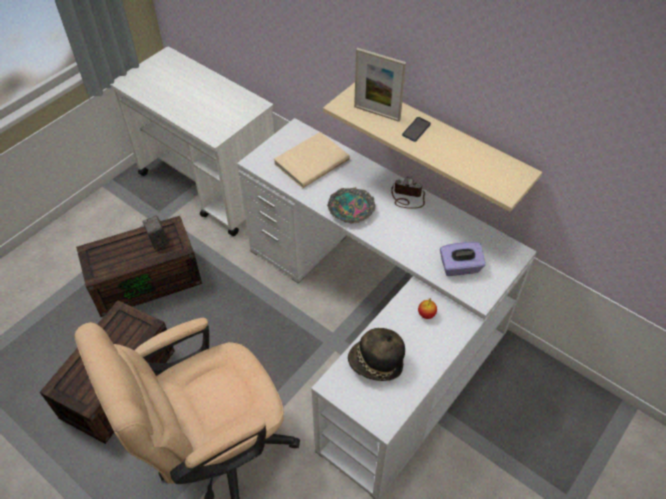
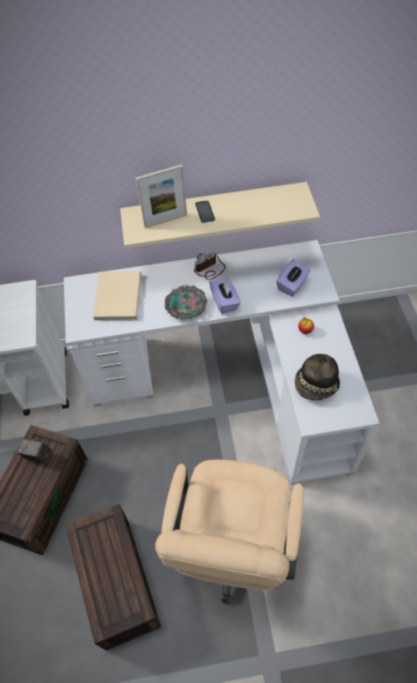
camera: 45 degrees left, 5 degrees up
none -> purple tissue box [209,279,241,314]

